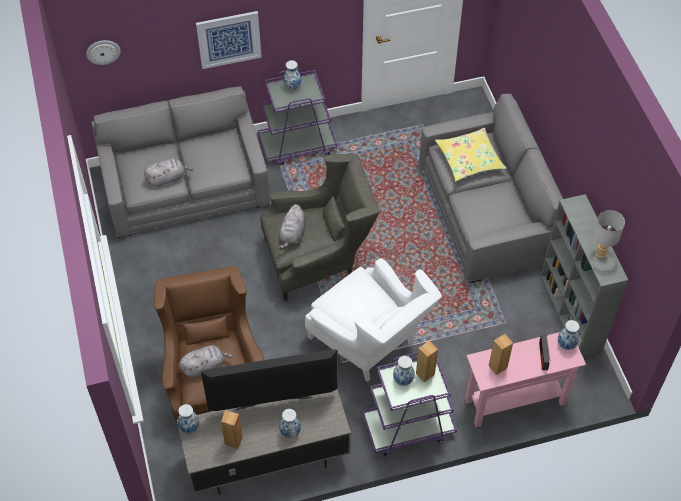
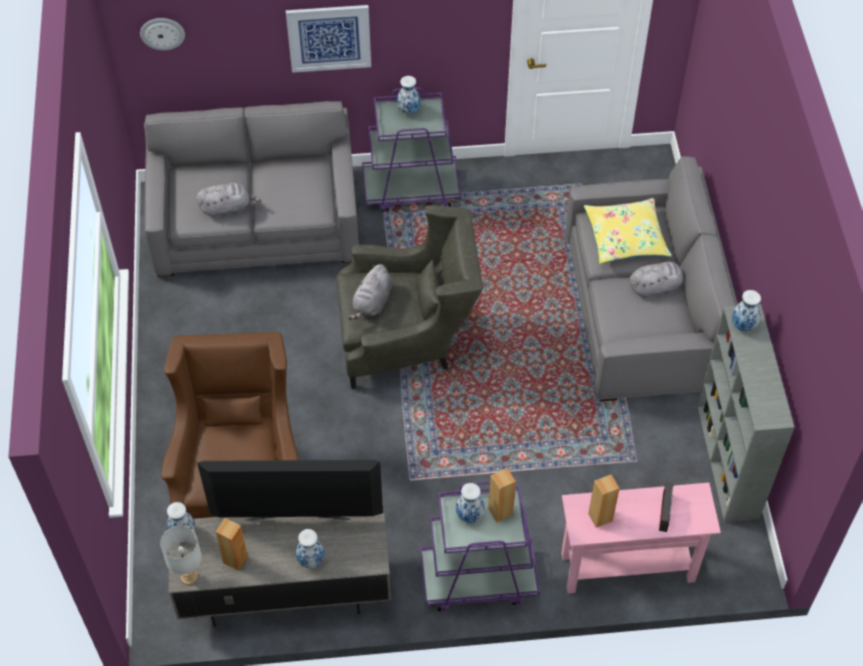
camera: 10 degrees right, 0 degrees up
grey plush toy [179,345,234,378] -> grey plush toy moved to [629,262,683,298]
white armchair [305,258,442,382] -> none
vase [558,320,580,350] -> vase moved to [732,290,761,331]
grey table lamp [594,210,625,259] -> grey table lamp moved to [160,525,202,585]

